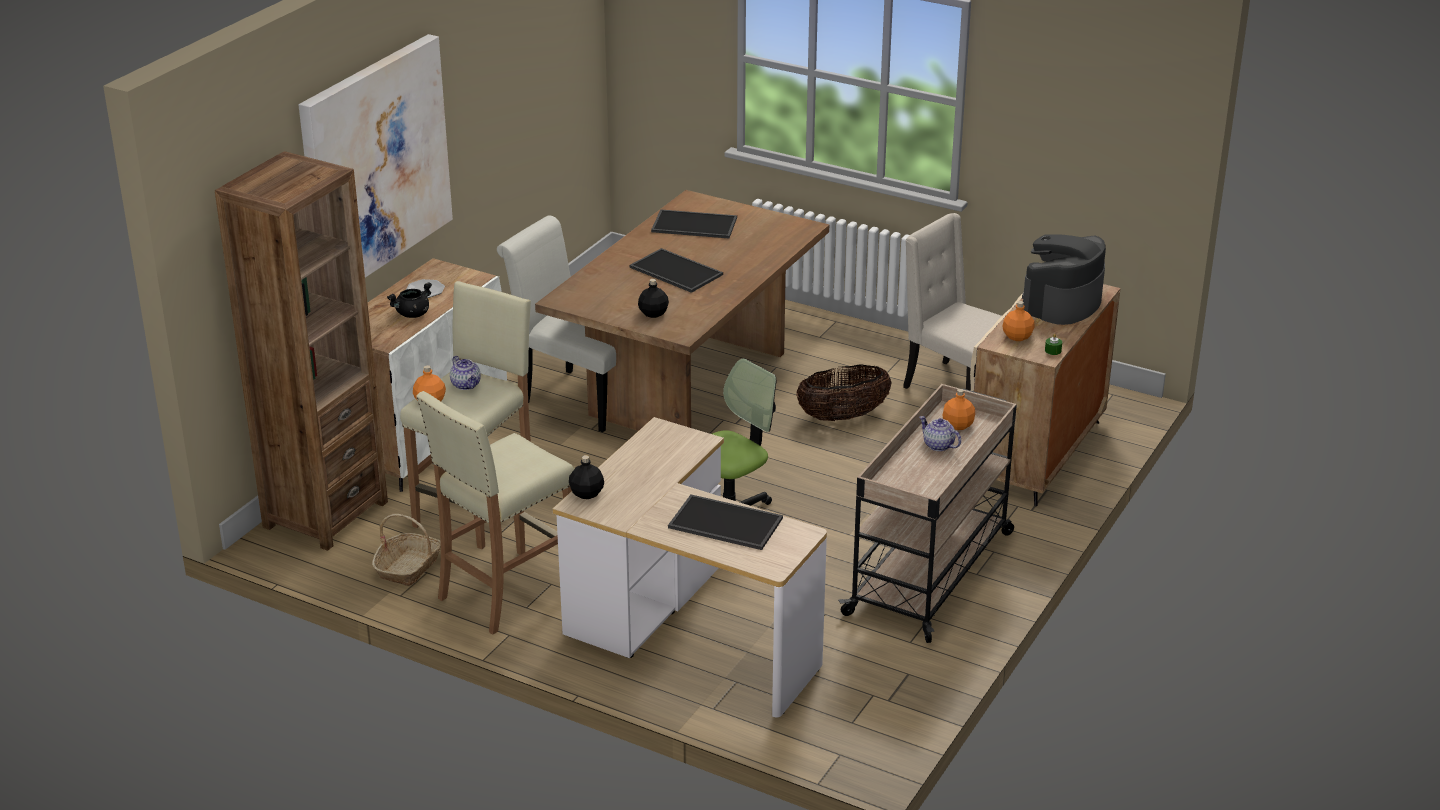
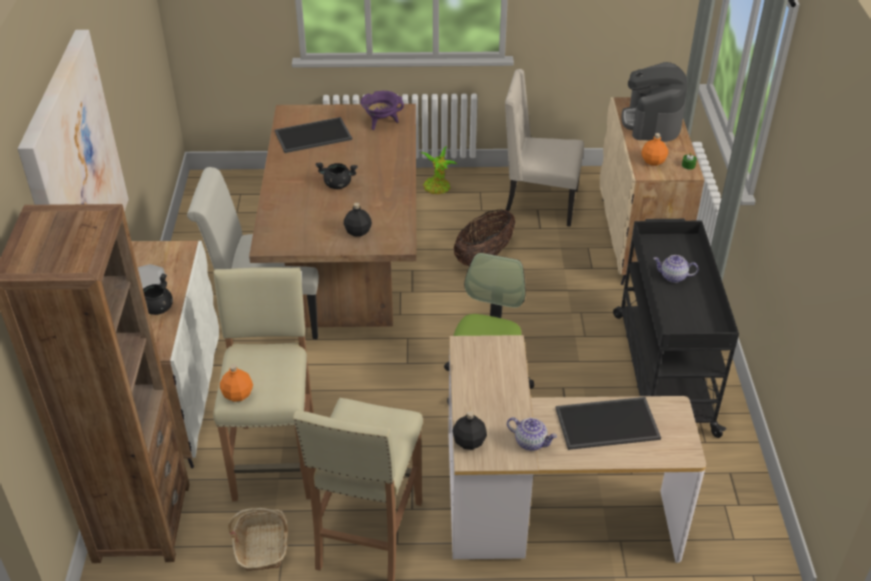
camera: 30 degrees left, 10 degrees up
teapot [450,356,481,390] -> teapot moved to [507,417,557,451]
tray [629,248,723,293] -> black cooking pot [316,162,357,189]
beige cart [838,384,1017,643] -> black cart [613,219,739,438]
orange bottle [942,389,975,430] -> none
none -> purple cooking pot [361,91,404,130]
none -> potted plant [420,146,457,194]

